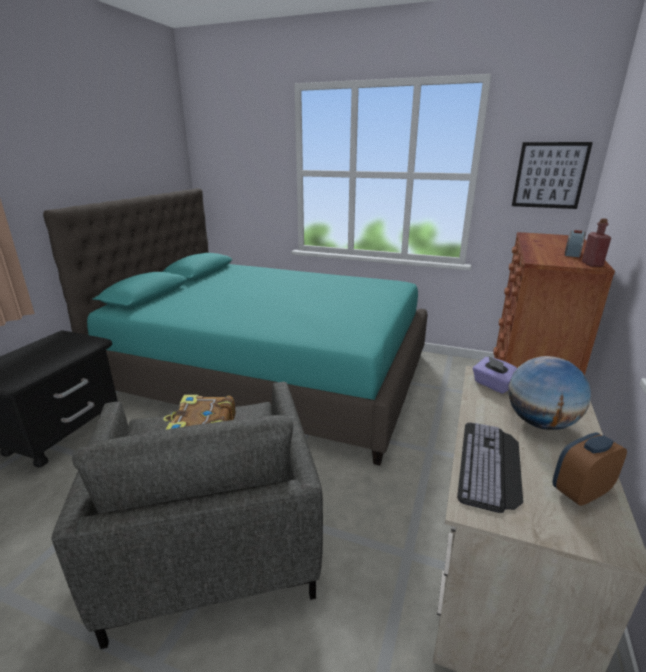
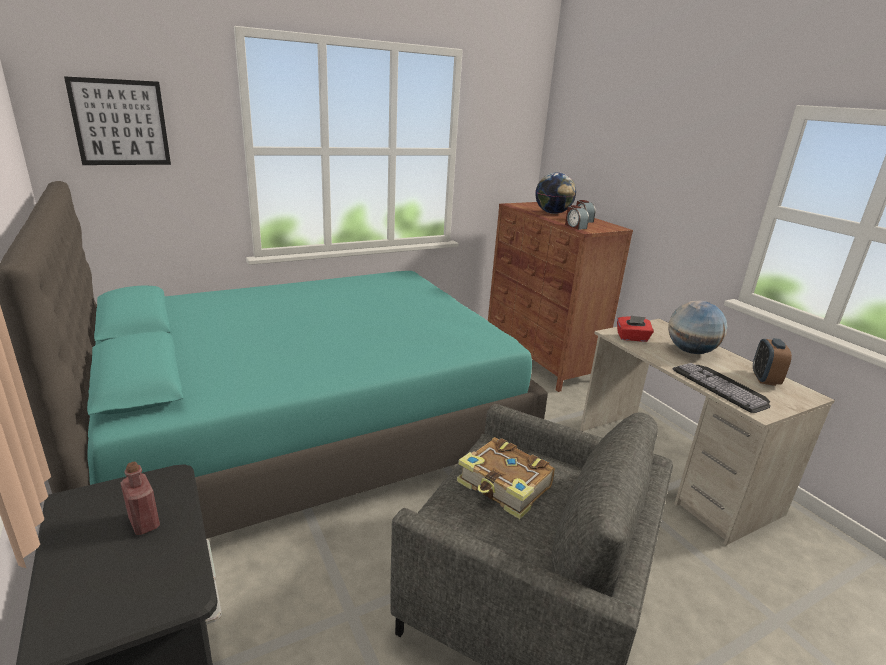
camera: 50 degrees left, 0 degrees up
purple tissue box [473,356,517,394] -> red tissue box [617,316,654,342]
picture [512,142,593,209] -> picture moved to [64,76,171,165]
red bottle [582,218,611,267] -> red bottle moved to [120,462,160,535]
none -> globe [535,172,576,214]
none -> alarm clock [565,205,589,230]

